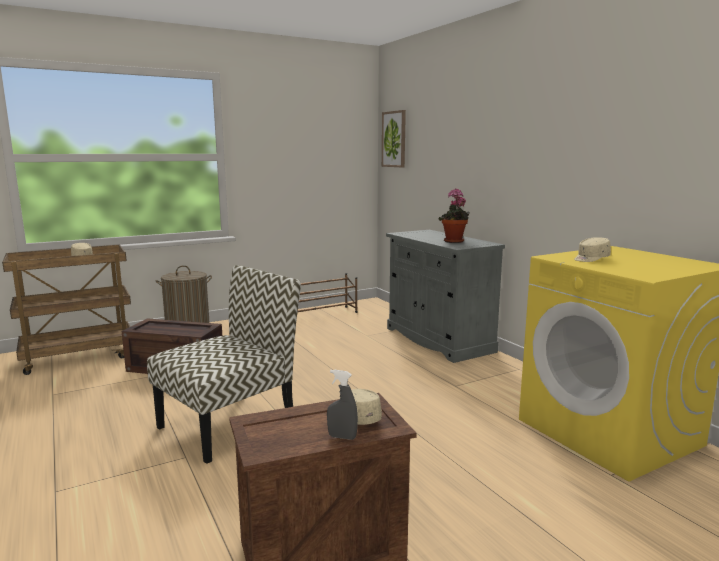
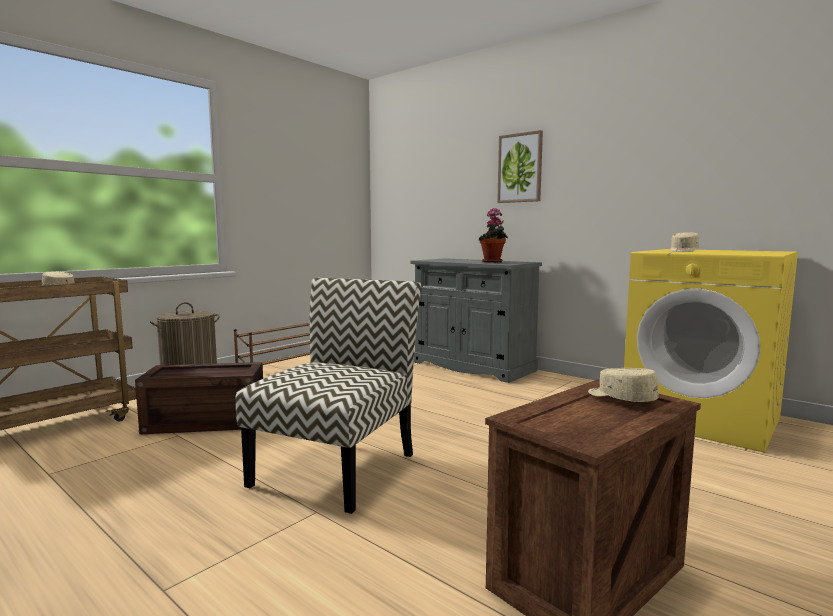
camera: 20 degrees left, 5 degrees down
grey spray bottle [327,370,358,440] -> none
picture [382,110,406,167] -> picture moved to [497,130,543,203]

